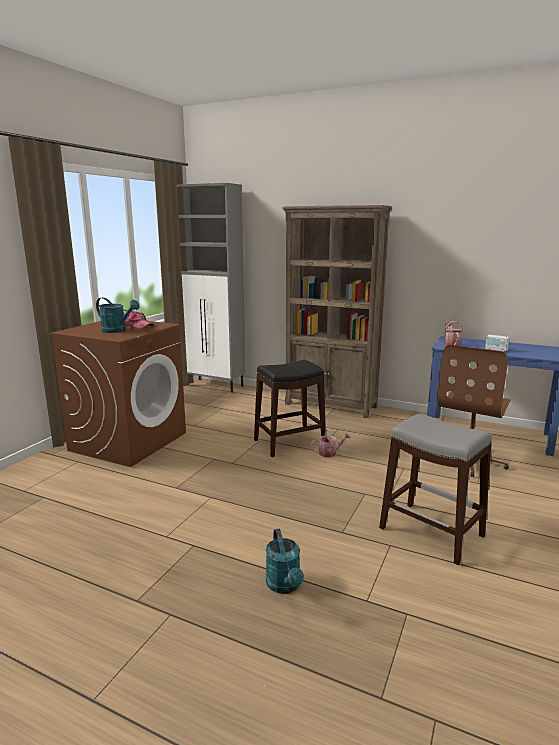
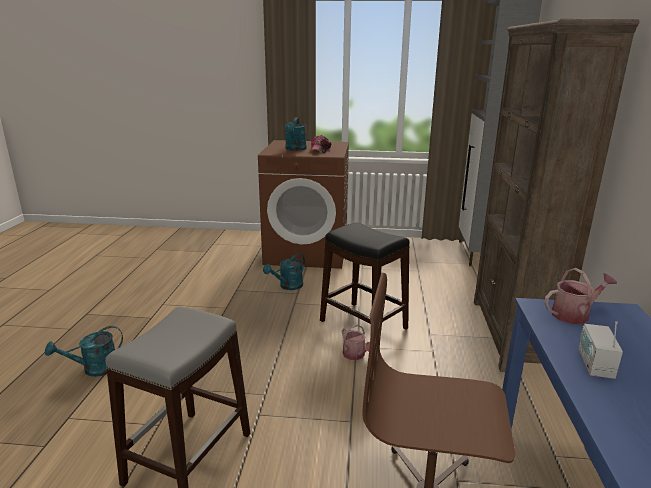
camera: 70 degrees right, 5 degrees up
none -> turquoise watering can [263,253,305,290]

